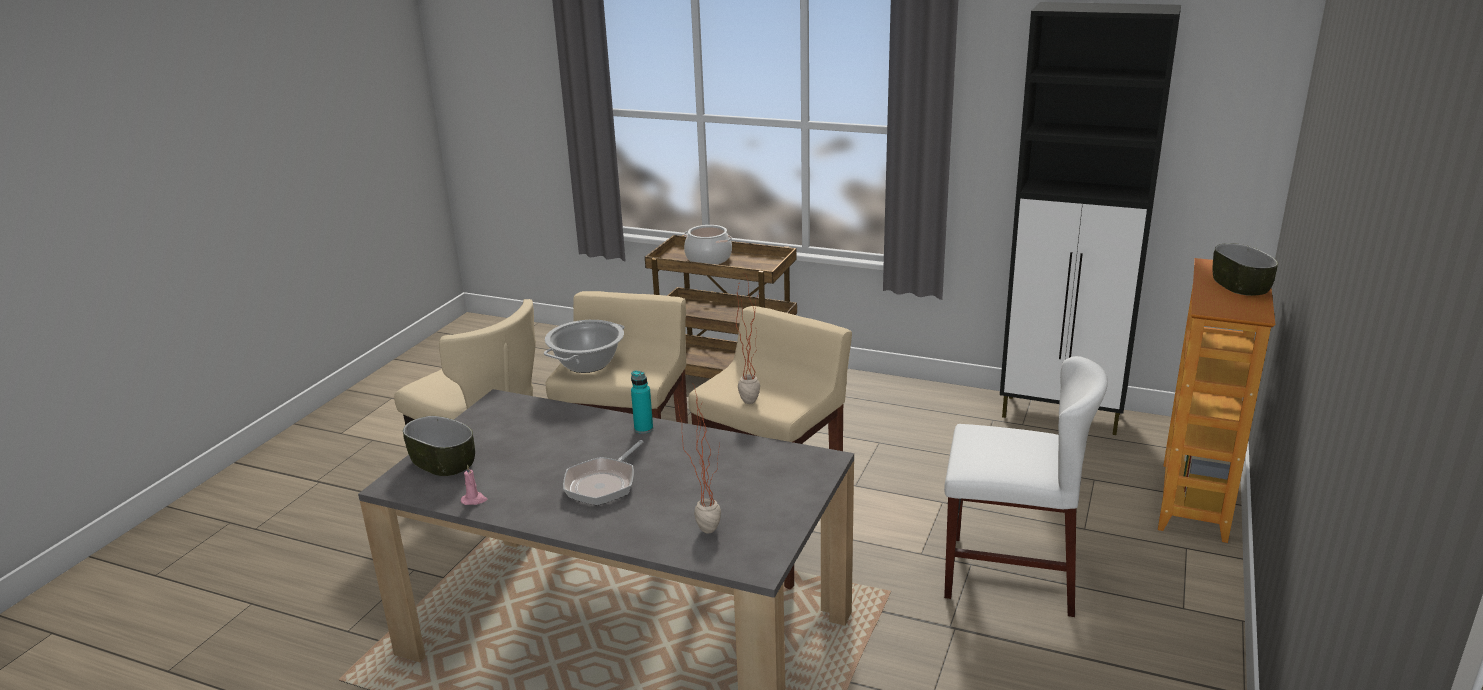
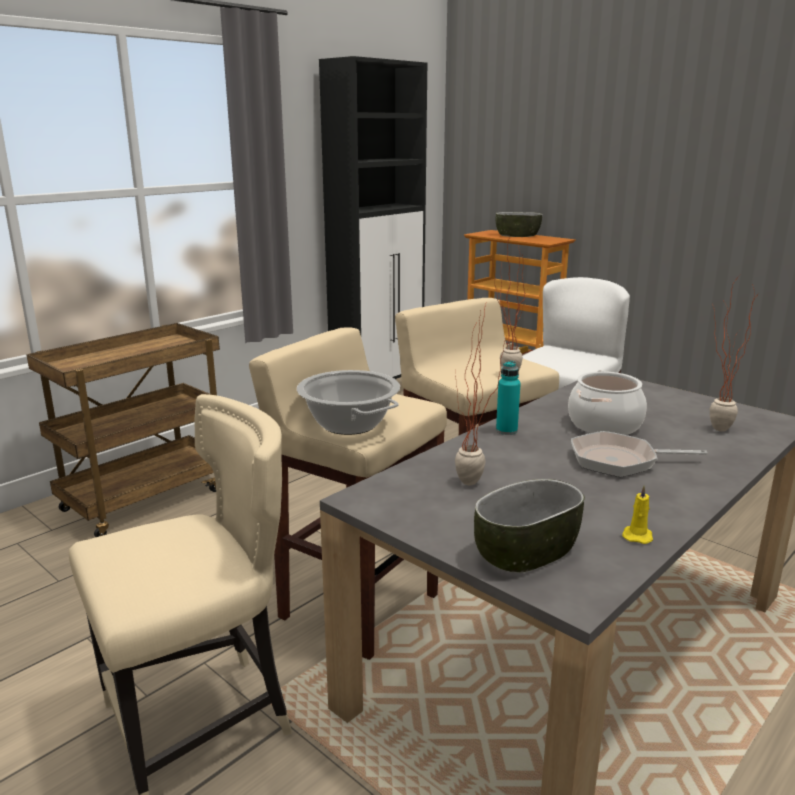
camera: 70 degrees left, 5 degrees down
pink candle [461,464,488,505] -> yellow candle [622,485,653,544]
frying pan [563,440,644,505] -> frying pan turned 135 degrees clockwise [571,431,707,477]
cooking pot [684,225,732,265] -> cooking pot moved to [568,371,647,435]
none -> potted plant [455,304,506,485]

